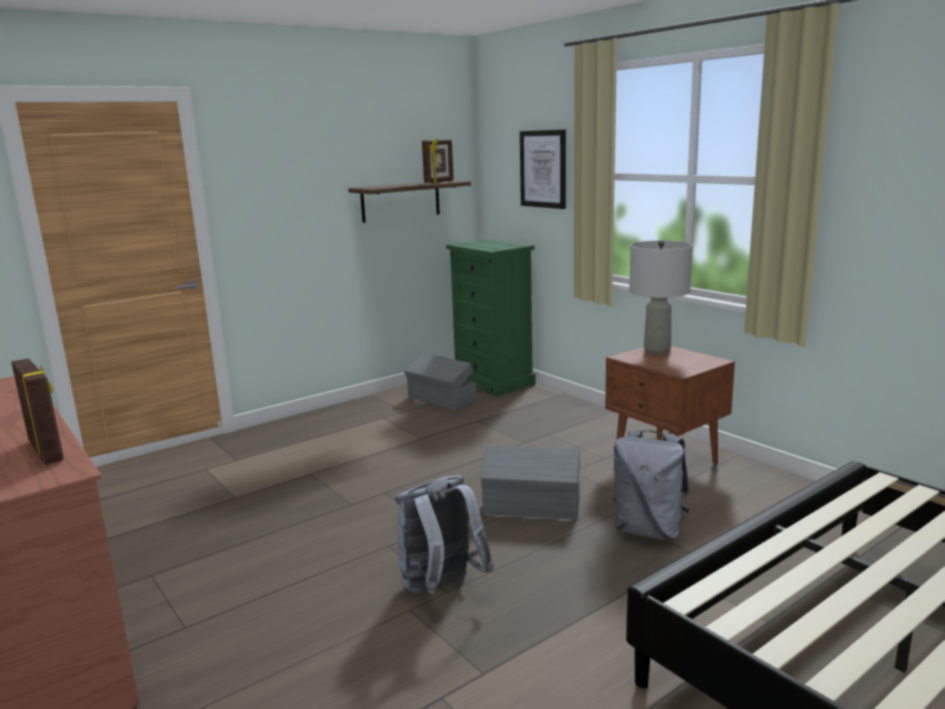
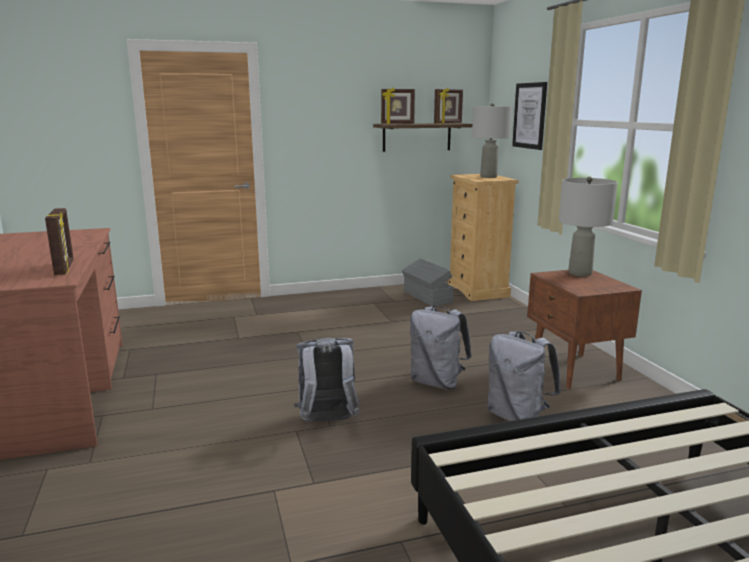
camera: 20 degrees right, 0 degrees up
green dresser [446,239,536,396] -> beige dresser [448,174,519,301]
grey storage box [481,445,580,519] -> grey backpack [410,306,472,390]
none -> picture frame [381,87,415,124]
none -> grey table lamp [472,103,512,178]

